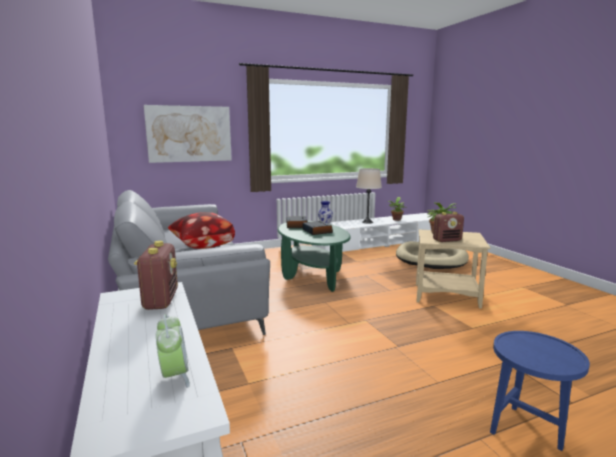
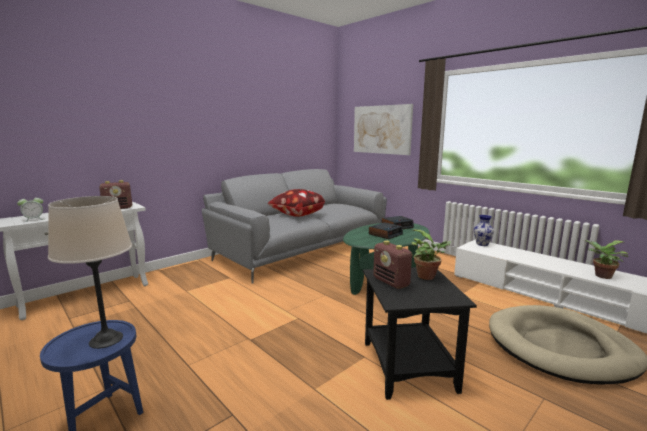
camera: 70 degrees right, 0 degrees up
beige table lamp [356,168,382,224] -> beige table lamp moved to [48,196,132,349]
beige side table [416,229,490,309] -> black side table [363,267,477,400]

